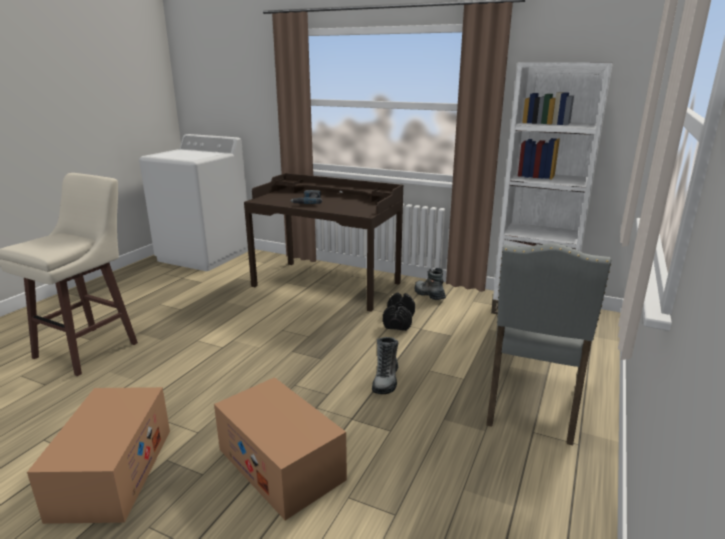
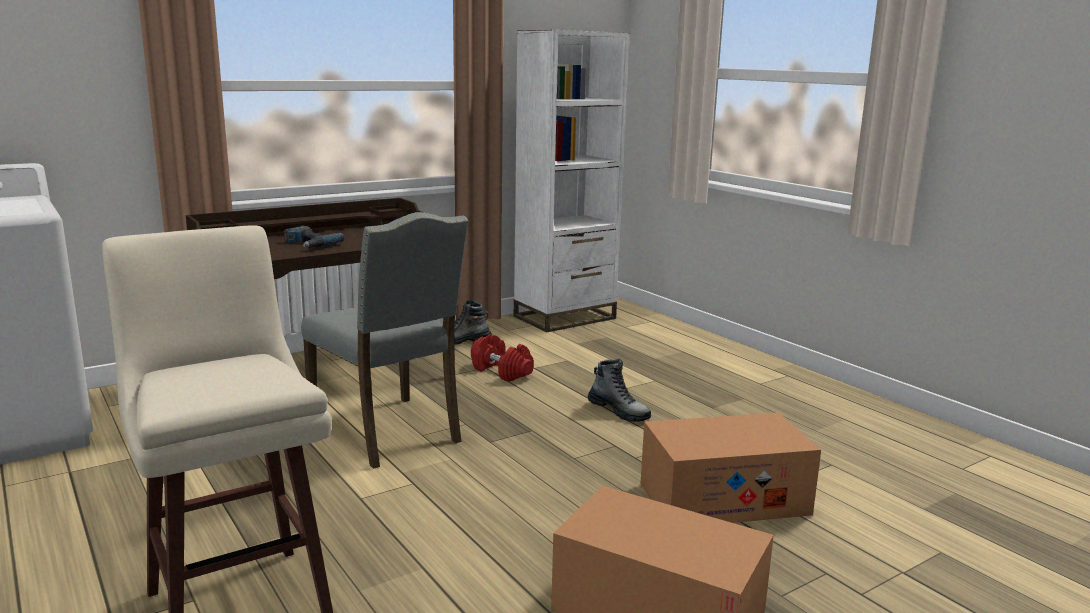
camera: 60 degrees left, 5 degrees down
black dumbbell [383,293,415,331] -> red dumbbell [471,334,534,382]
grey chair [486,244,611,445] -> grey chair moved to [301,212,469,469]

